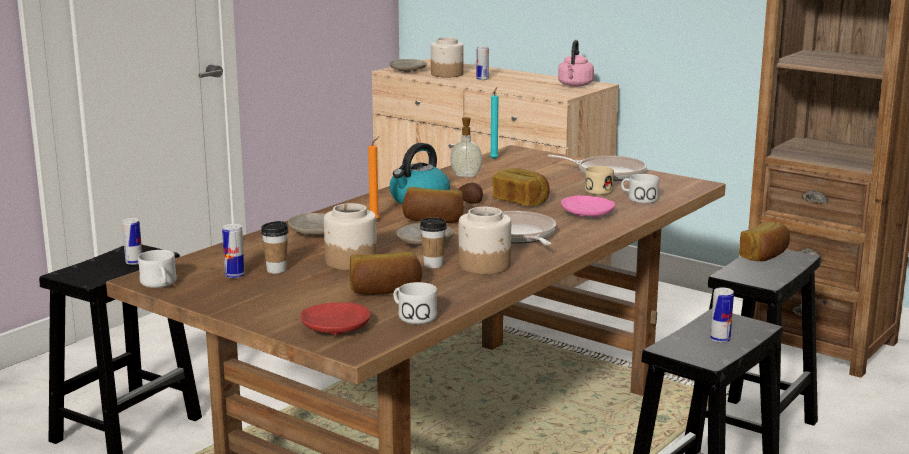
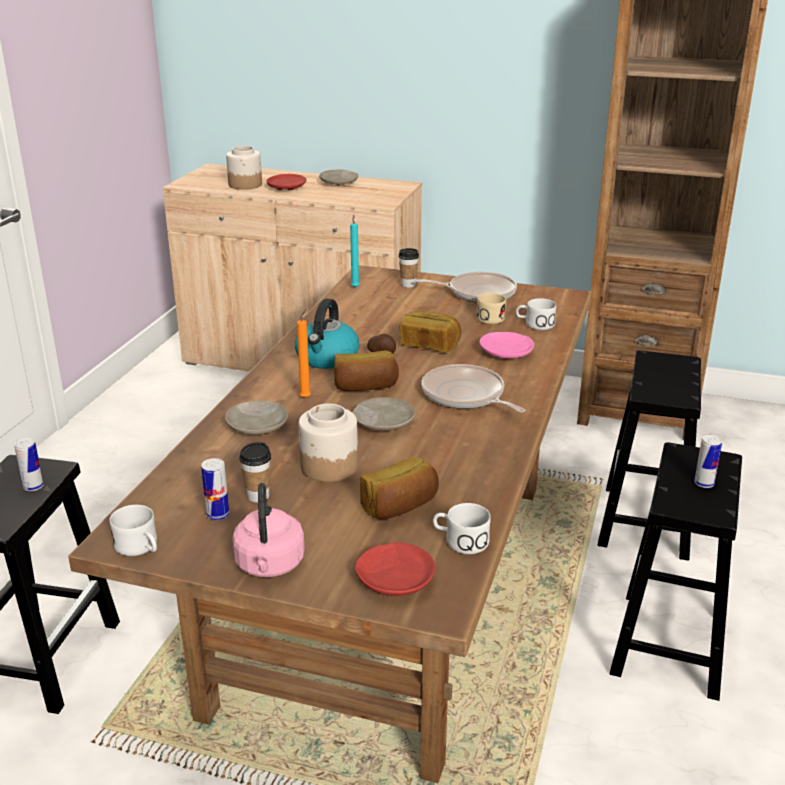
camera: 20 degrees left, 10 degrees up
beige plate [389,59,427,73] -> beige plate moved to [319,170,358,186]
cup [420,217,447,268] -> cup moved to [398,248,419,288]
soap dispenser [450,117,482,177] -> none
jar [459,207,511,274] -> none
can [476,46,489,80] -> red plate [267,174,306,190]
pink kettle [558,40,594,87] -> pink kettle moved to [232,483,305,577]
bread [739,222,790,261] -> none

